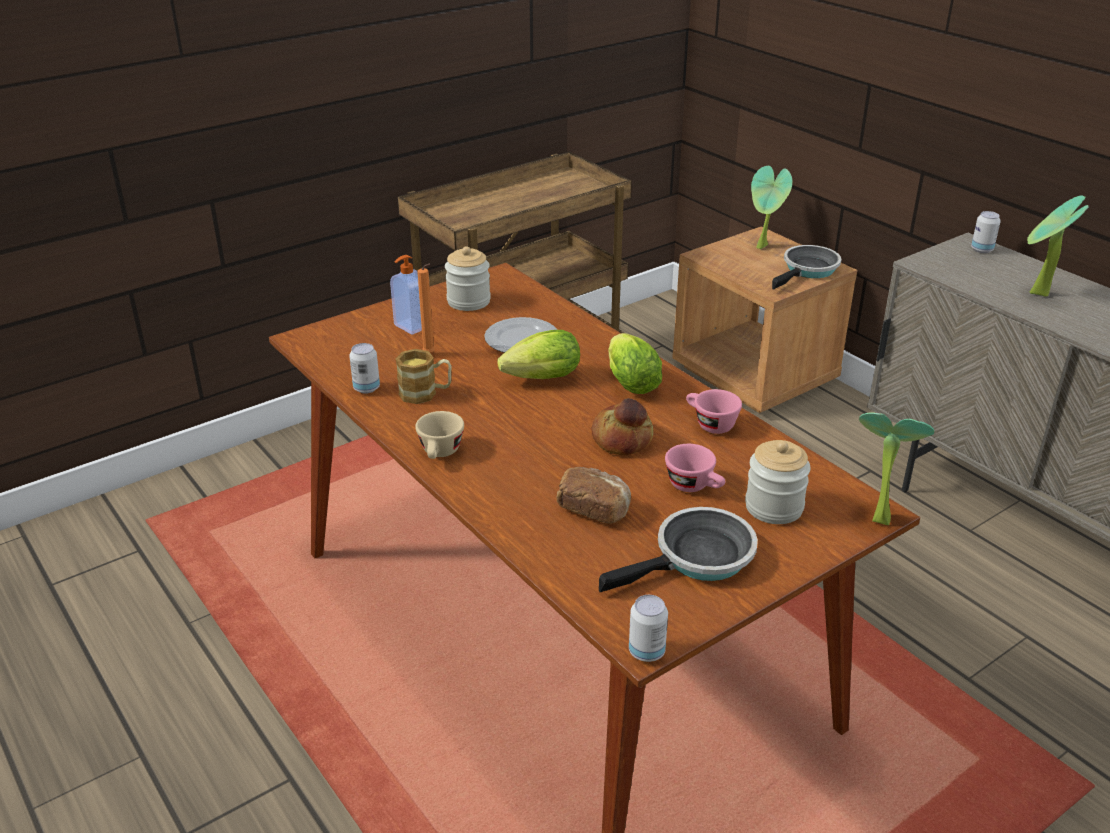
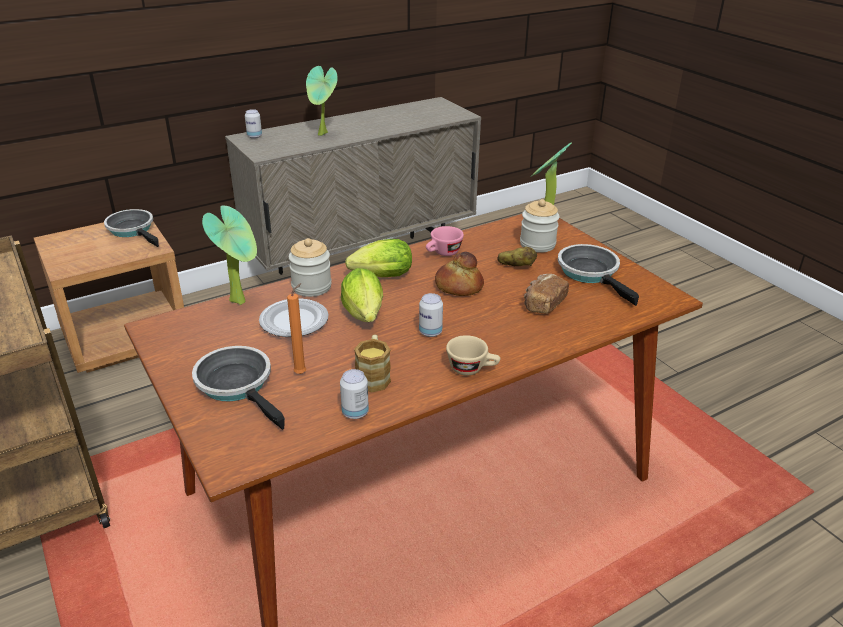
camera: 85 degrees left, 0 degrees up
soap dispenser [390,255,422,335] -> frying pan [192,346,285,430]
jar [445,246,491,311] -> jar moved to [289,238,332,297]
can [629,595,668,662] -> can moved to [419,293,443,337]
pink cup [665,444,726,492] -> potato [497,247,537,266]
potted plant [751,166,792,249] -> potted plant moved to [202,205,257,305]

